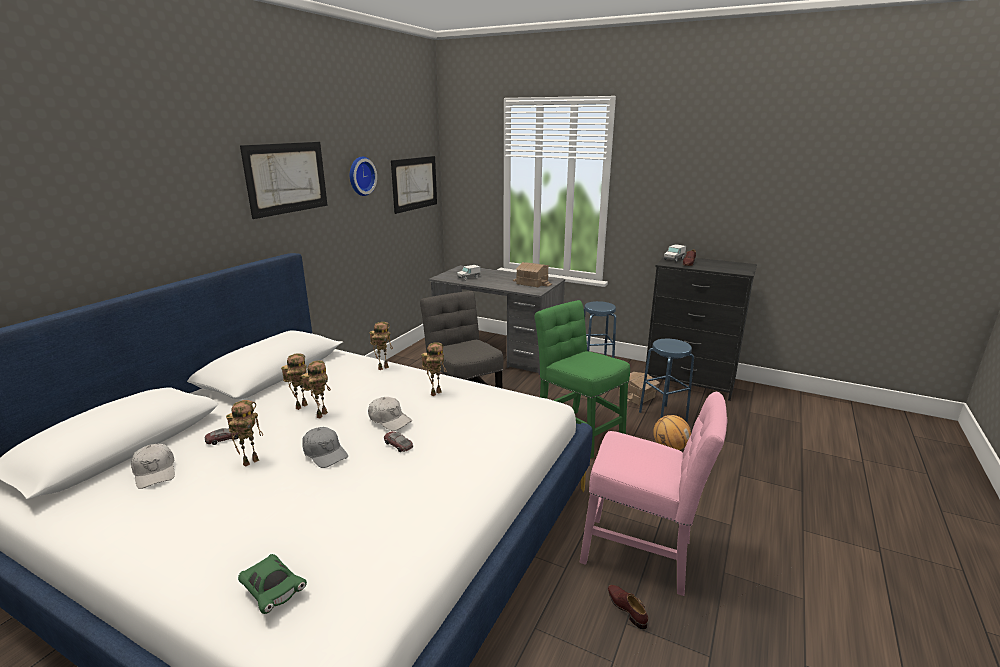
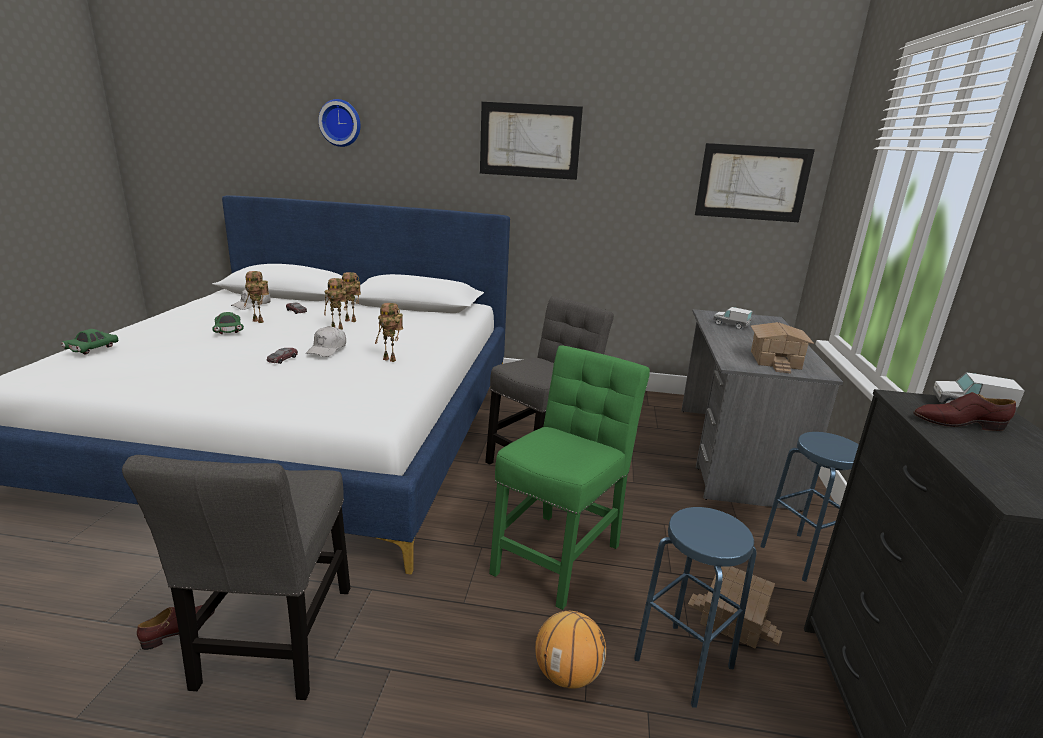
camera: 70 degrees right, 0 degrees up
grey cap [302,427,348,468] -> none
wall clock [350,157,377,196] -> wall clock moved to [318,99,361,147]
toy robot [369,322,393,370] -> none
pink chair [580,392,727,596] -> grey chair [122,455,350,700]
none -> green toy car [212,312,244,334]

